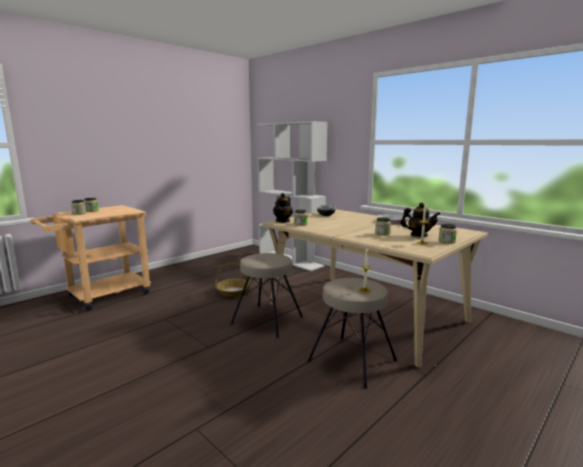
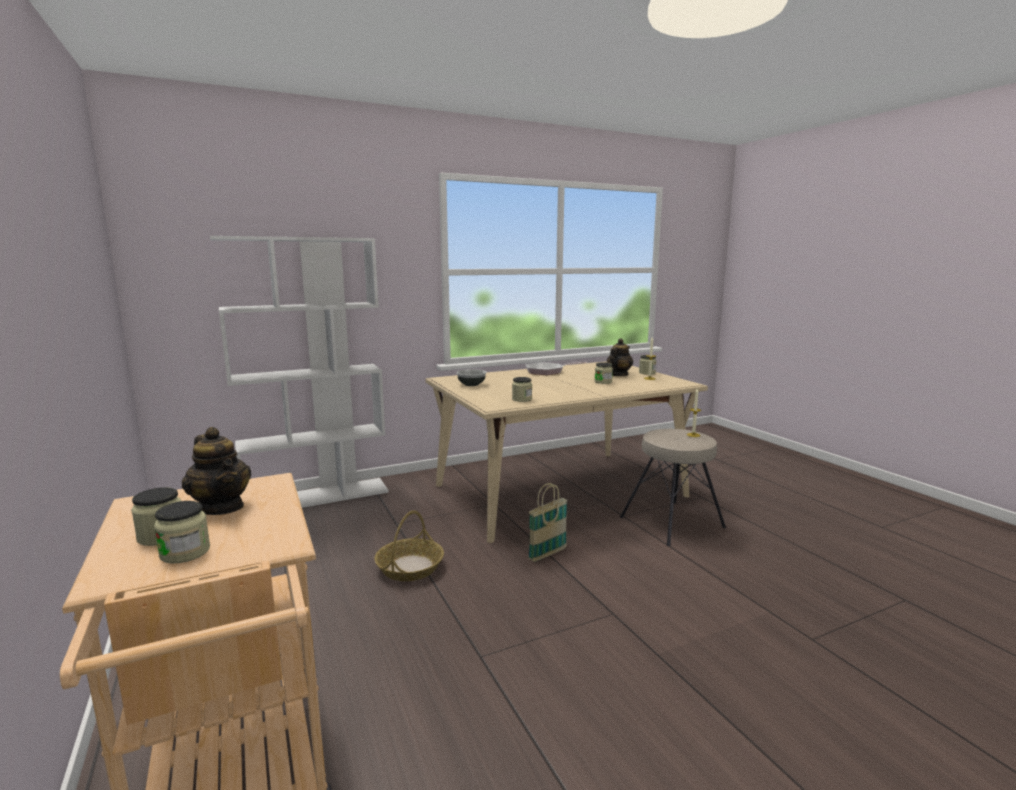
camera: 70 degrees left, 0 degrees up
beige stool [230,253,303,338] -> basket [528,483,567,562]
teapot [273,193,293,223] -> teapot moved to [182,427,251,515]

